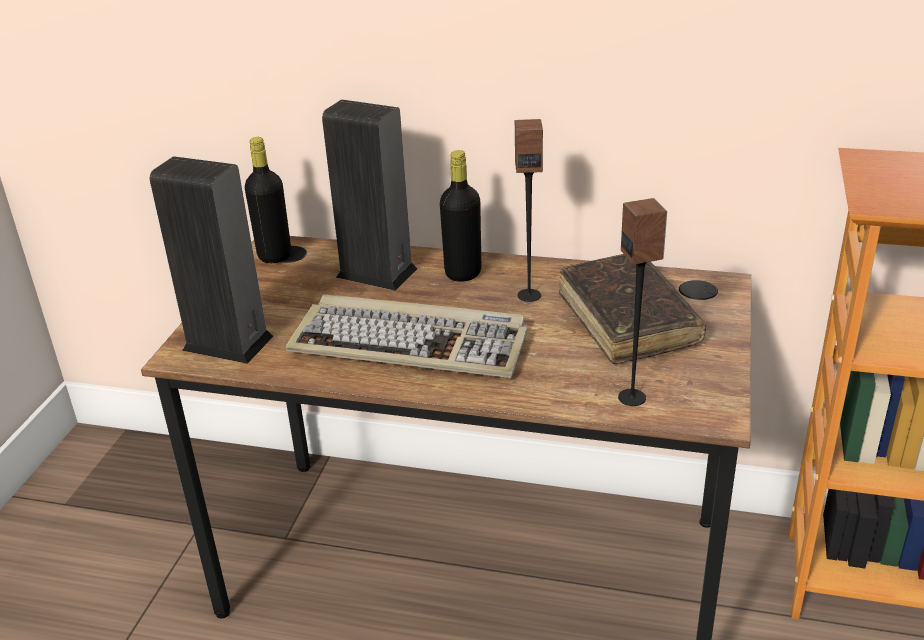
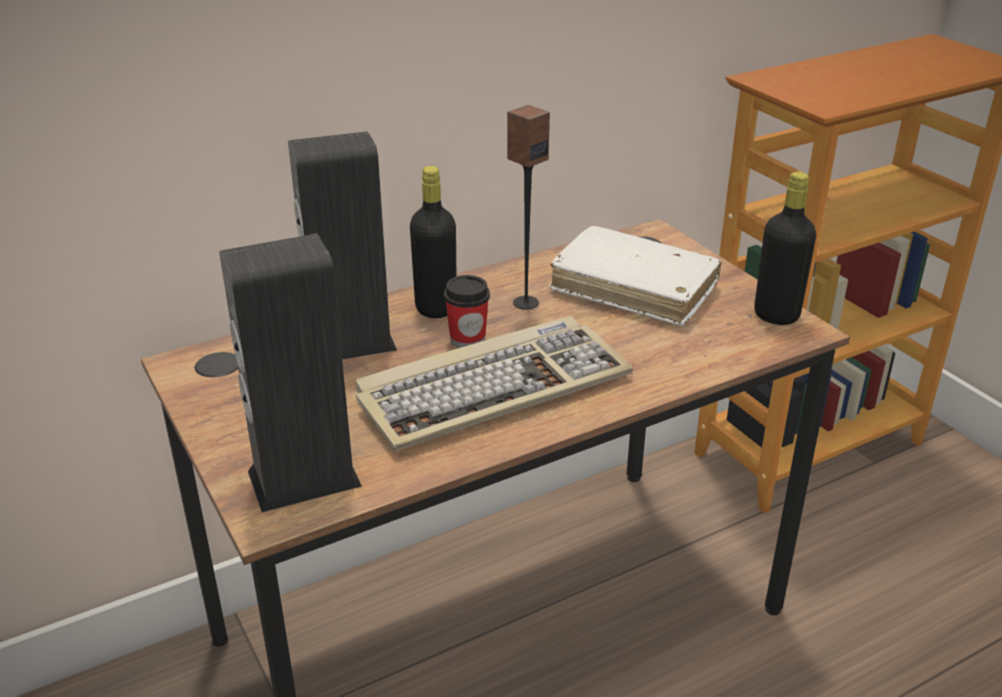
camera: 45 degrees left, 0 degrees up
black bottle [245,137,291,263] -> black bottle moved to [754,172,816,325]
brown book [559,254,706,364] -> white book [549,226,722,326]
speaker [618,198,667,406] -> none
none -> cup [444,275,490,348]

